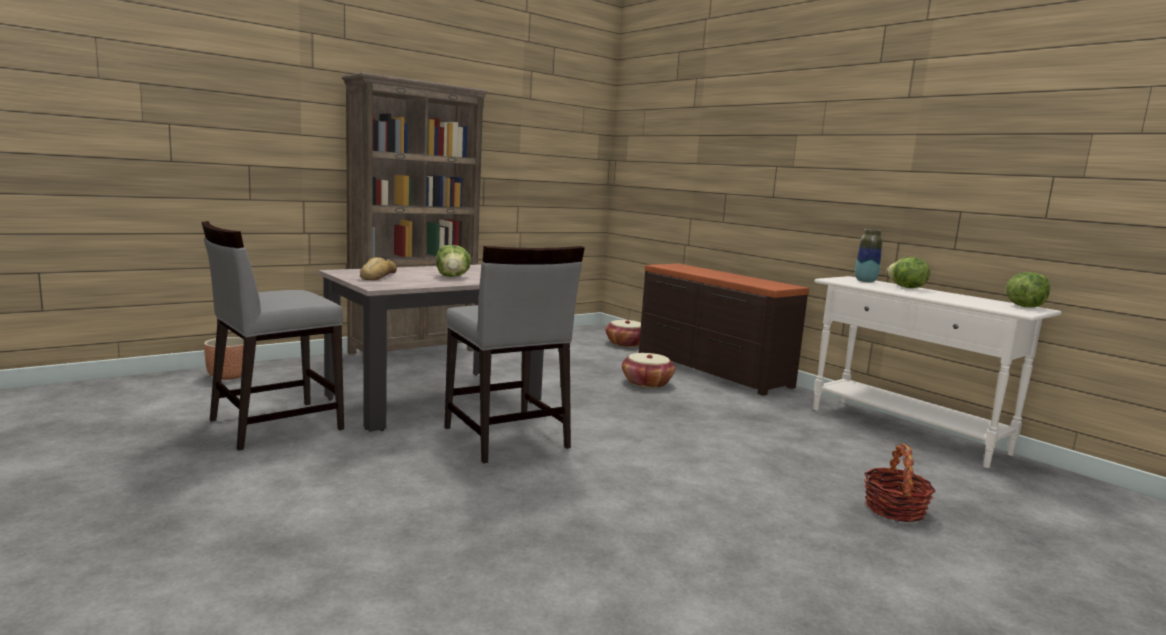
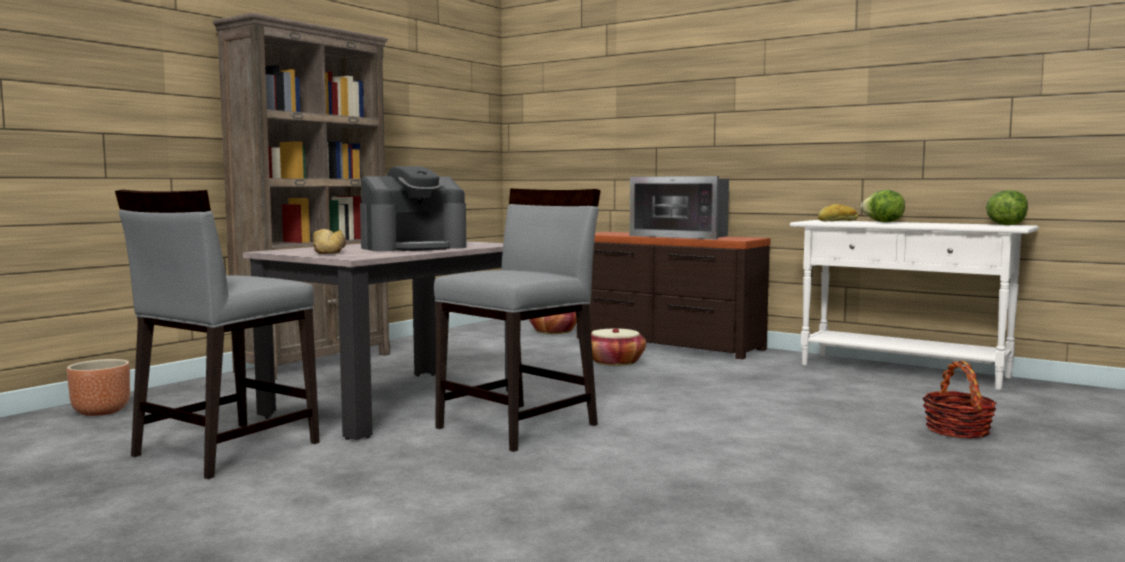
camera: 15 degrees left, 5 degrees down
lettuce [436,245,471,277] -> coffee machine [360,166,466,251]
grey chair [444,246,585,464] -> grey chair turned 90 degrees counterclockwise [434,189,601,452]
vase [855,229,882,282] -> bread [818,204,858,221]
none -> microwave [629,176,729,239]

